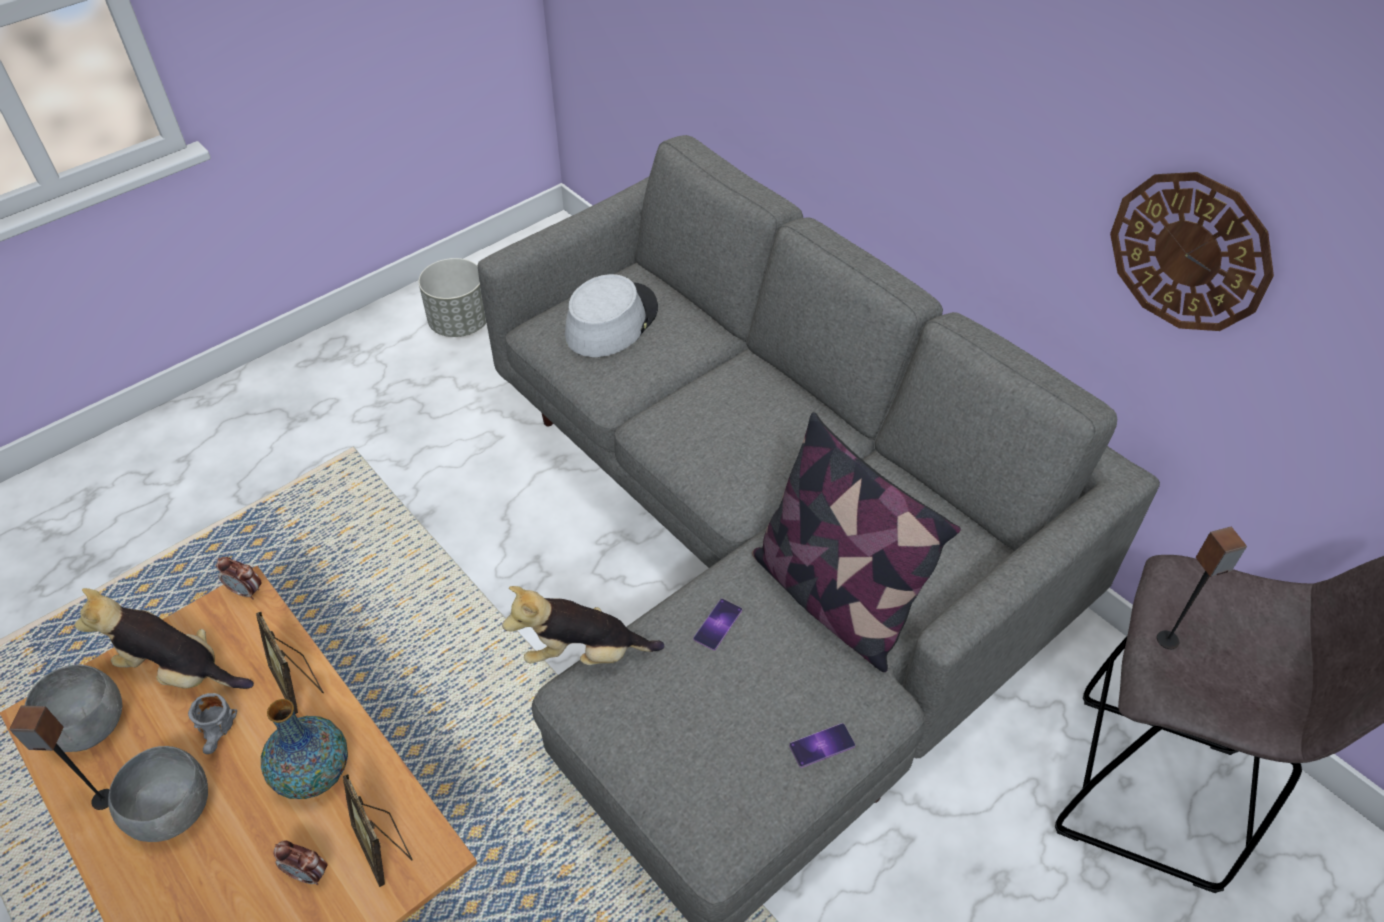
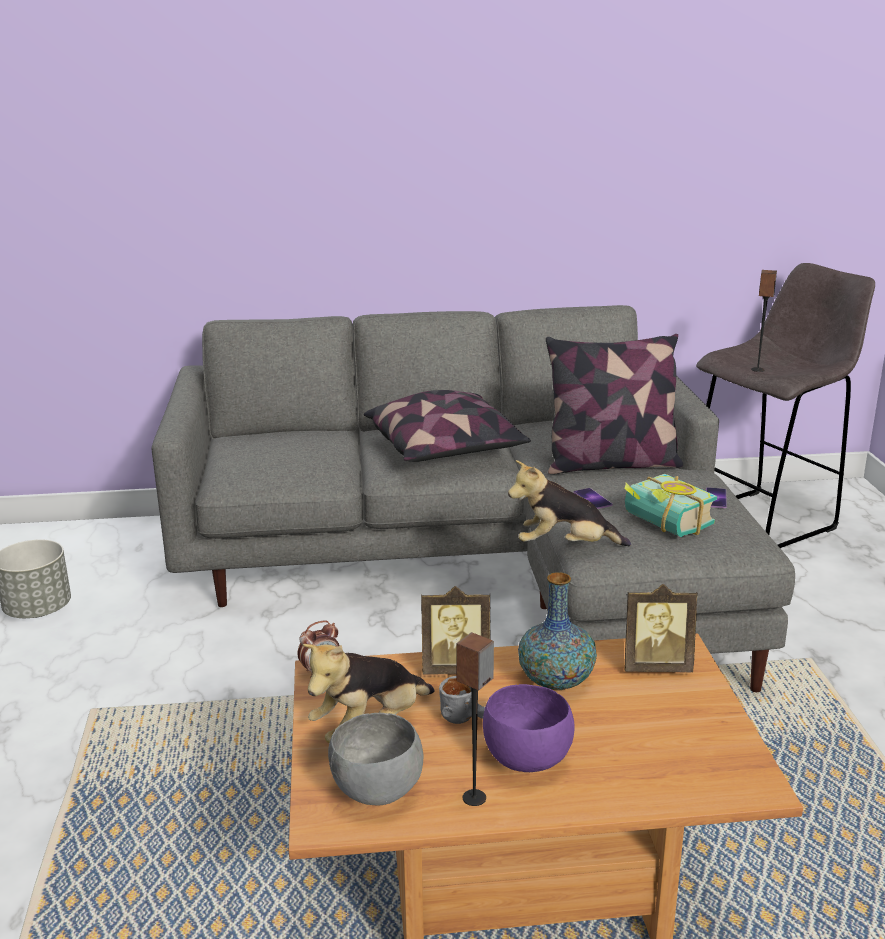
camera: 55 degrees left, 25 degrees down
grey bowl [108,746,208,842] -> purple bowl [483,684,575,772]
alarm clock [273,841,328,885] -> none
plush toy [502,586,664,665] -> plush toy turned 60 degrees clockwise [508,460,631,546]
grey hat [565,274,658,357] -> none
wall clock [1110,172,1274,331] -> none
none -> pillow [364,390,531,462]
none -> book [625,474,717,537]

